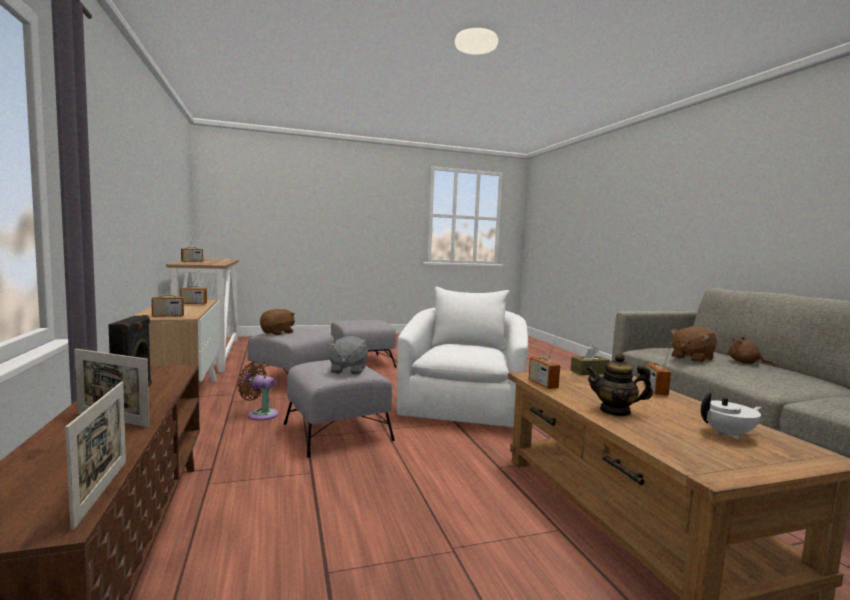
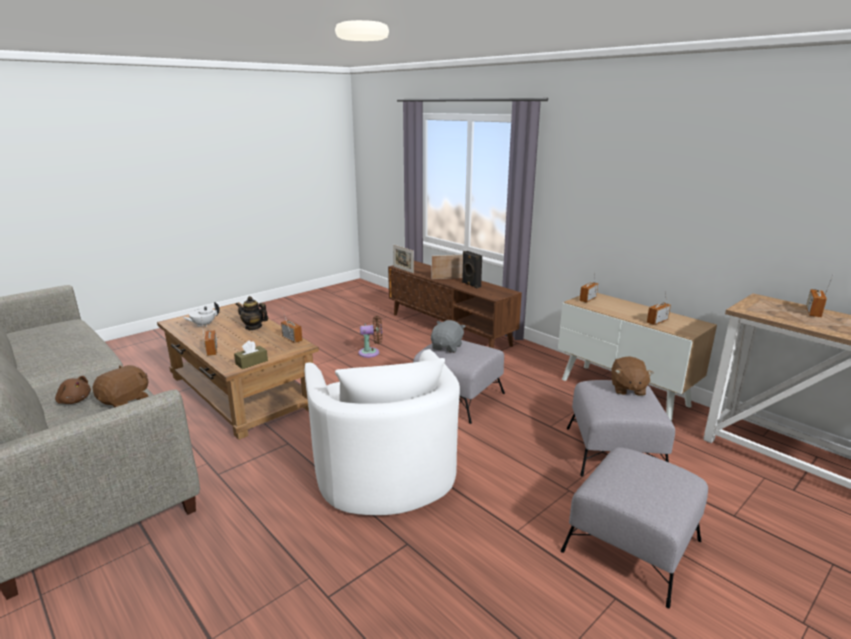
camera: 155 degrees right, 15 degrees up
brown fan [237,362,278,421] -> brown fan moved to [358,316,382,358]
grey plush toy [327,336,368,375] -> grey plush toy turned 45 degrees clockwise [431,320,465,353]
teapot [585,353,653,417] -> teapot turned 150 degrees counterclockwise [236,296,268,330]

